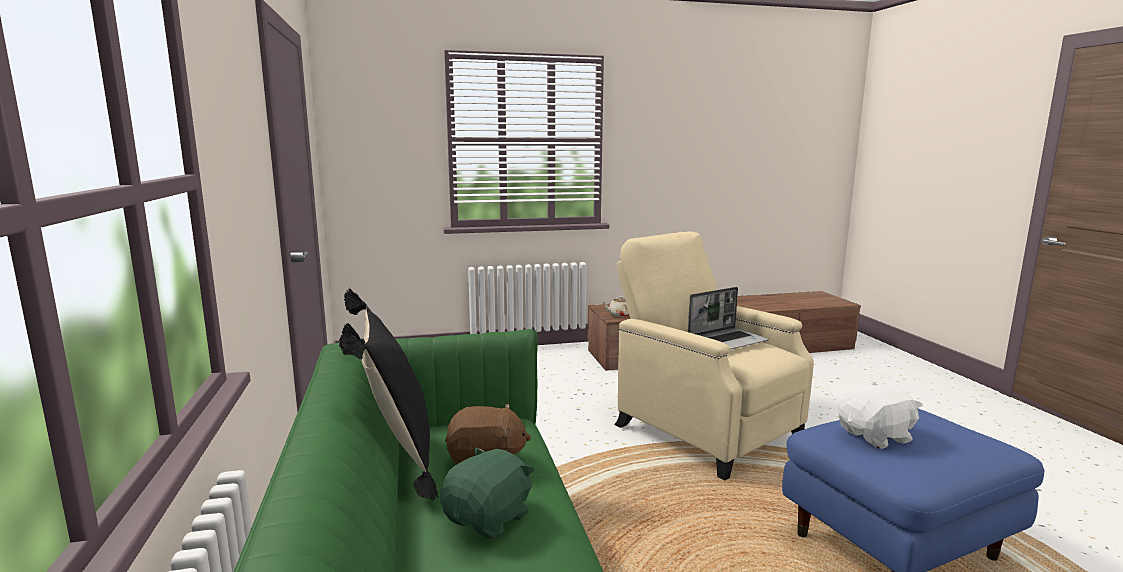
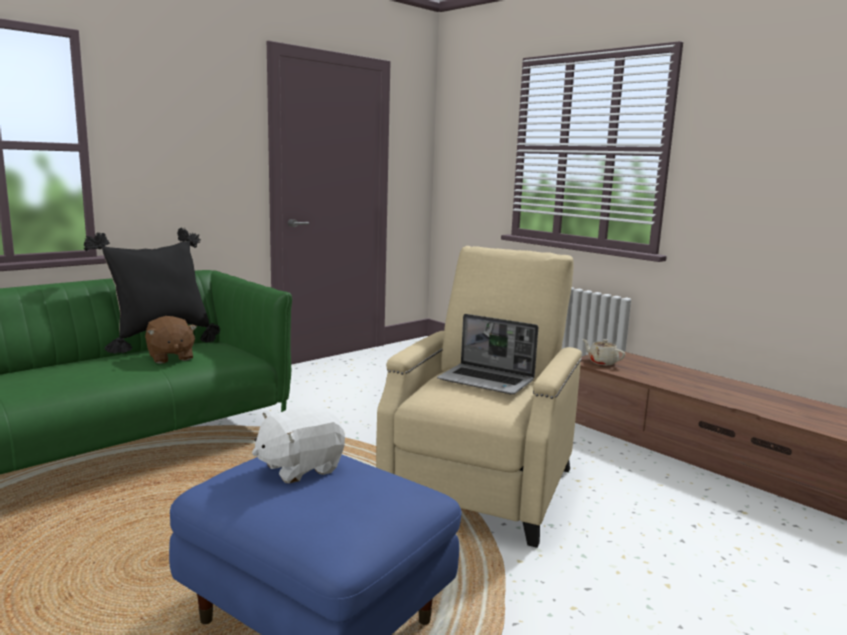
camera: 60 degrees right, 0 degrees up
green plush toy [440,448,534,539] -> none
white plush toy [838,381,923,449] -> white plush toy turned 105 degrees clockwise [252,405,345,483]

